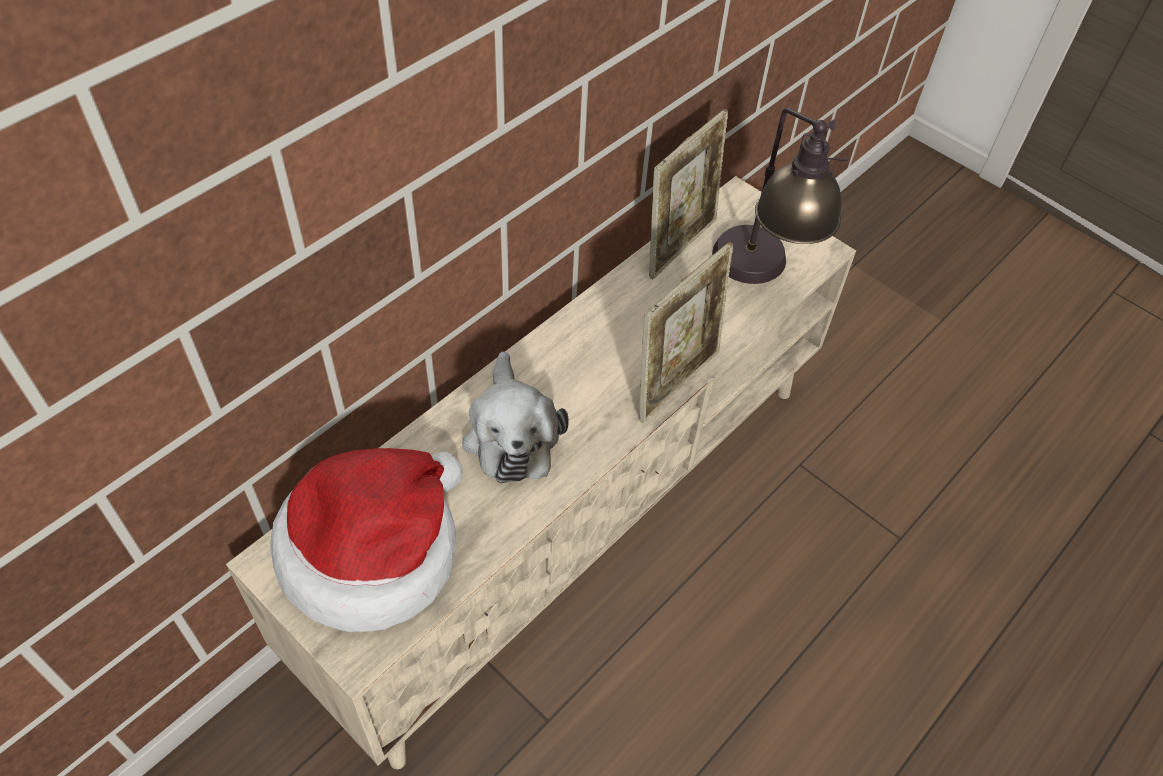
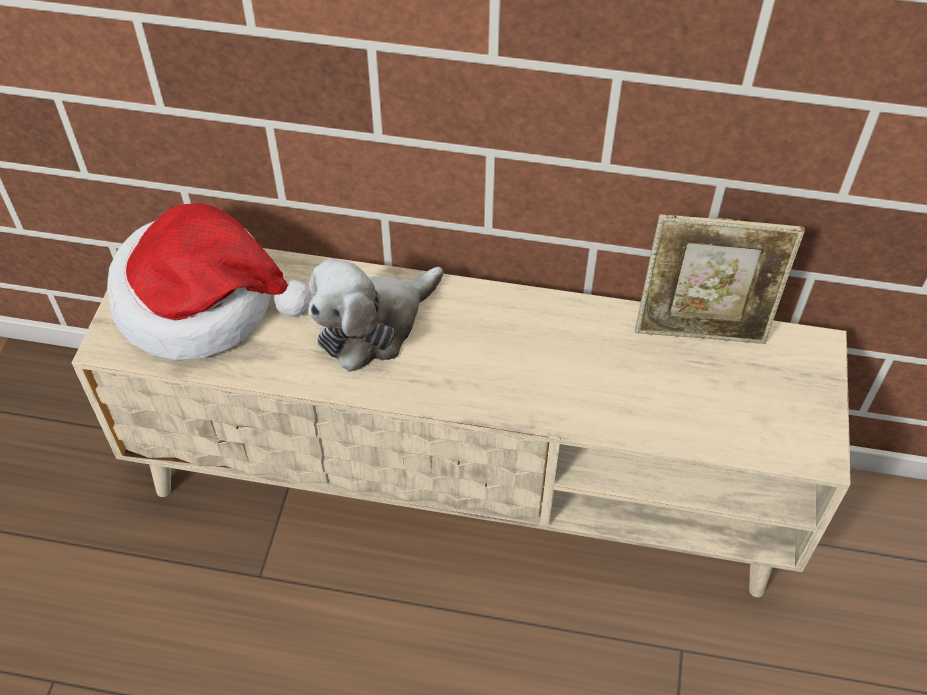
camera: 60 degrees right, 0 degrees up
picture frame [639,242,733,423] -> none
table lamp [712,108,849,284] -> none

